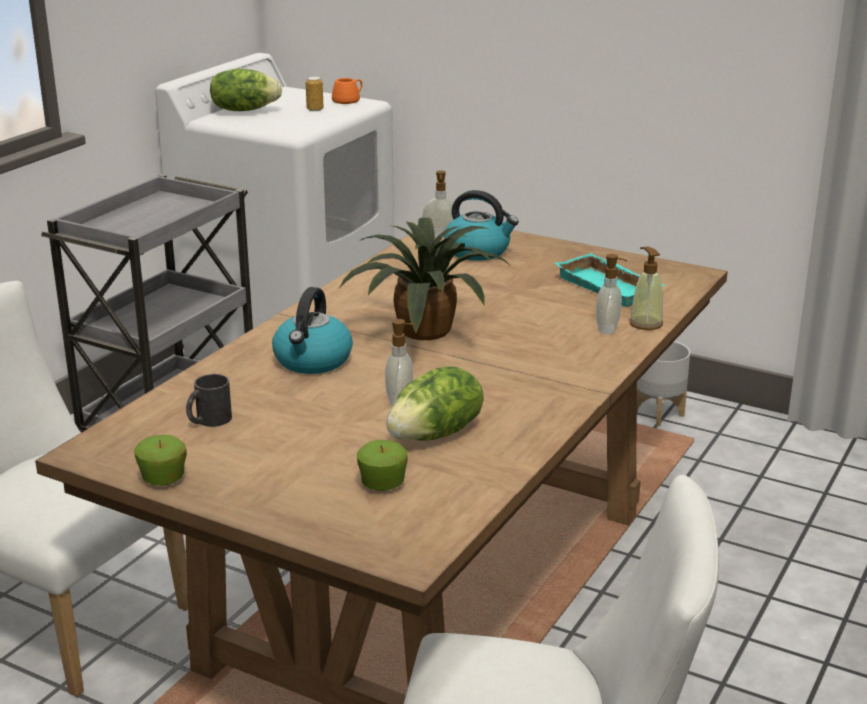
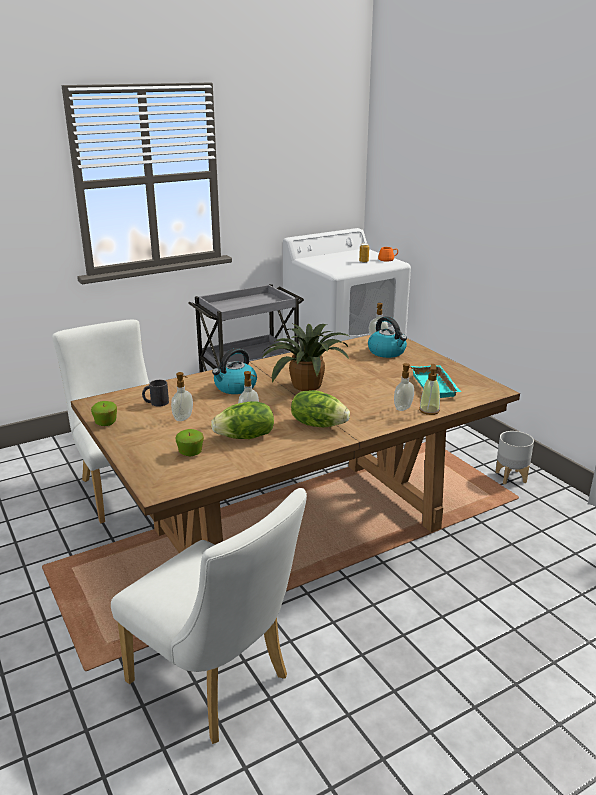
camera: 30 degrees right, 0 degrees up
lettuce [210,68,282,111] -> lettuce moved to [291,390,350,427]
none -> soap dispenser [171,372,193,421]

